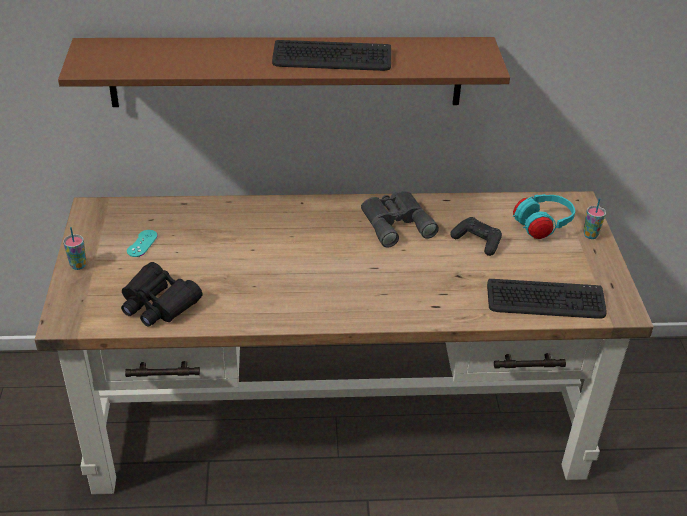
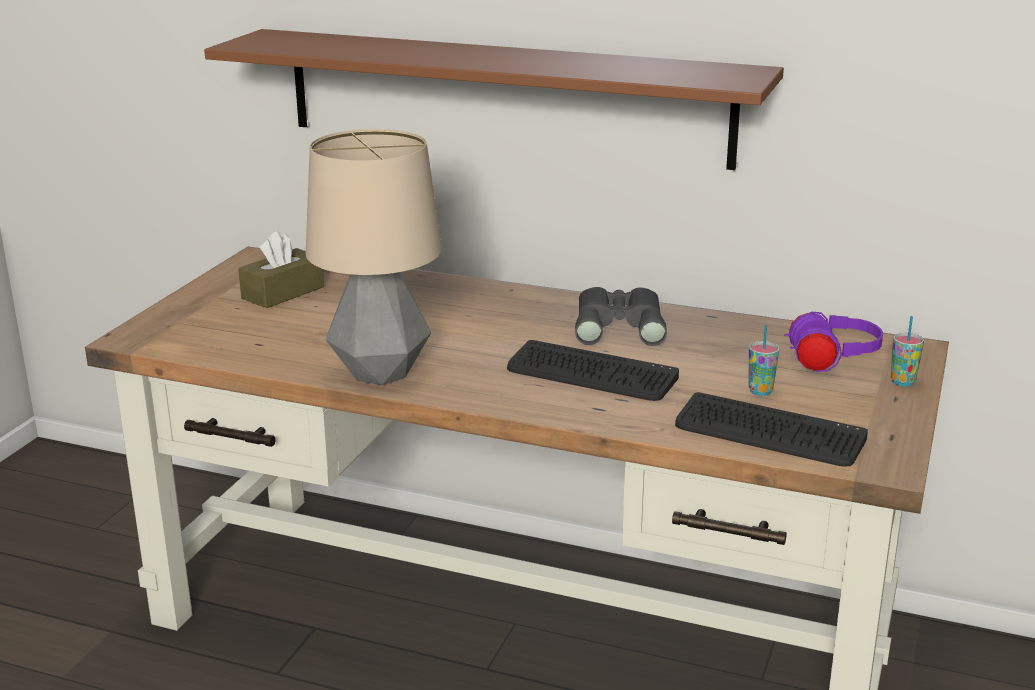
camera: 25 degrees right, 15 degrees down
cup [63,227,86,270] -> cup moved to [748,325,779,396]
black binoculars [121,262,202,326] -> none
turquoise game controller [127,230,158,257] -> brown tissue box [238,231,324,308]
keyboard [272,40,391,71] -> keyboard moved to [507,340,679,401]
black game controller [450,217,502,256] -> none
turquoise headphones [513,194,575,239] -> purple headphones [784,312,883,372]
none -> table lamp [306,129,442,385]

